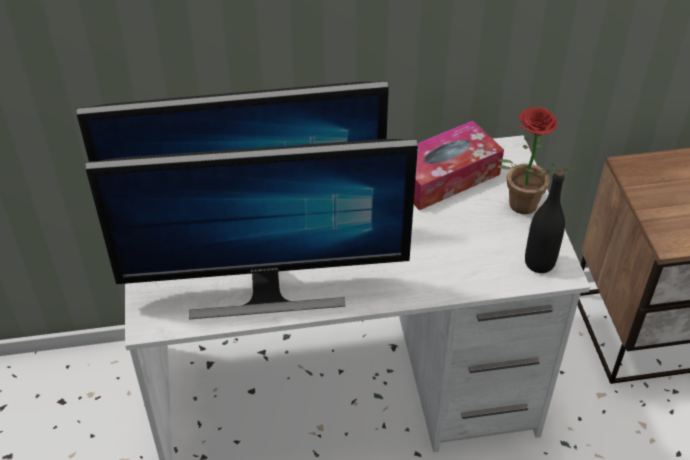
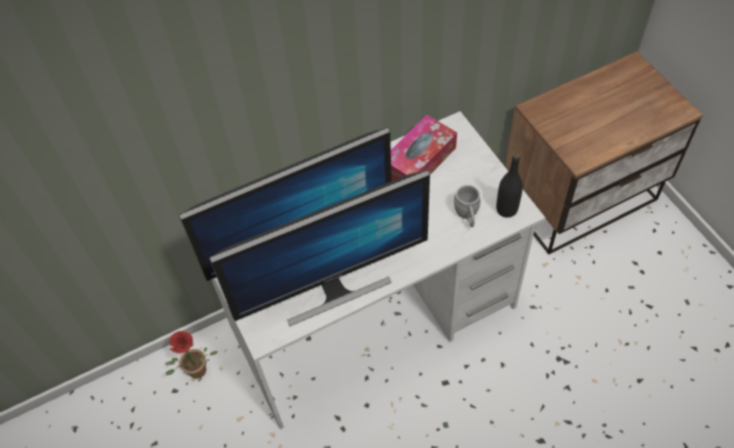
camera: 15 degrees left, 10 degrees up
potted plant [497,107,577,214] -> potted plant moved to [166,331,218,379]
none -> grey mug [454,185,481,227]

